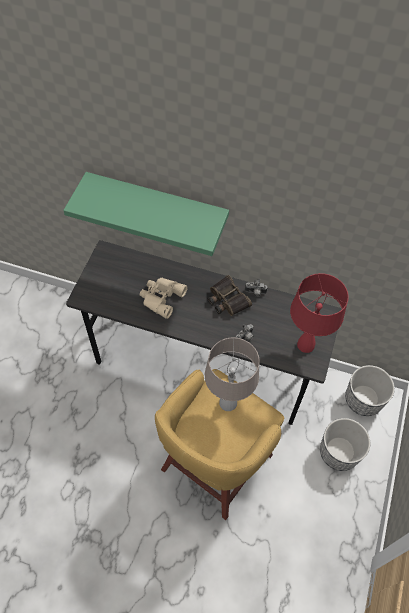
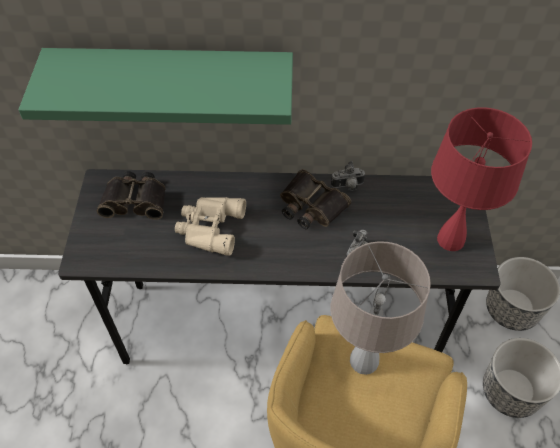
camera: 15 degrees left, 5 degrees down
none -> binoculars [97,171,166,220]

